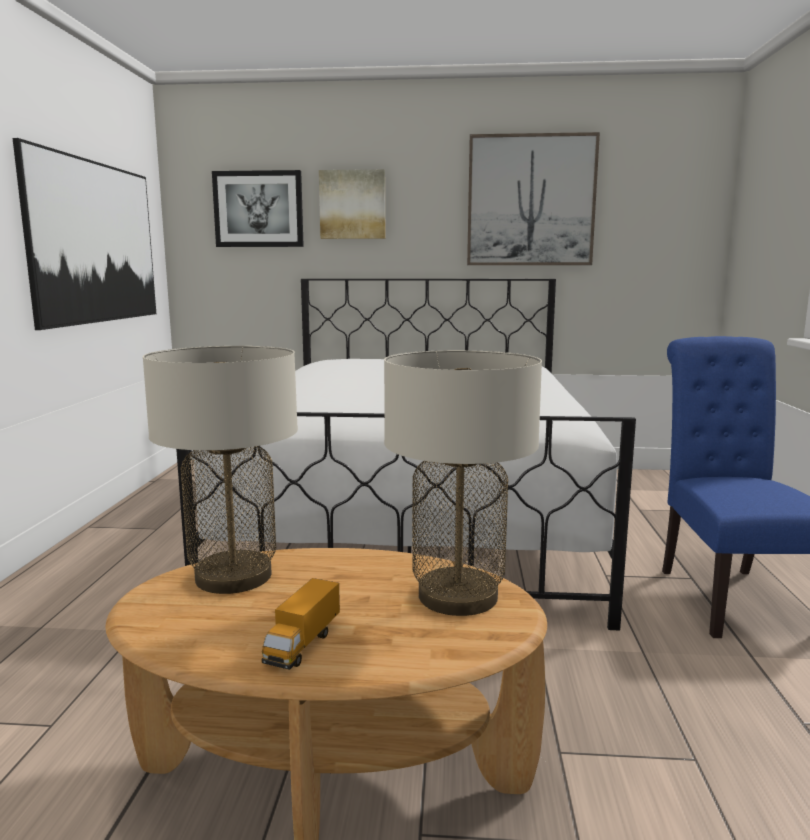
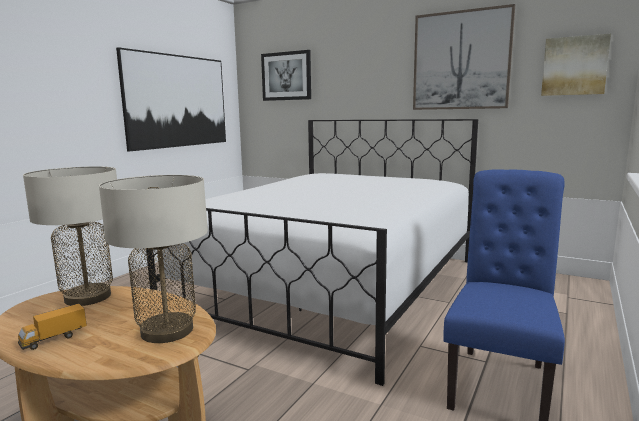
camera: 25 degrees right, 0 degrees up
picture [319,169,385,239] -> picture moved to [541,34,611,96]

